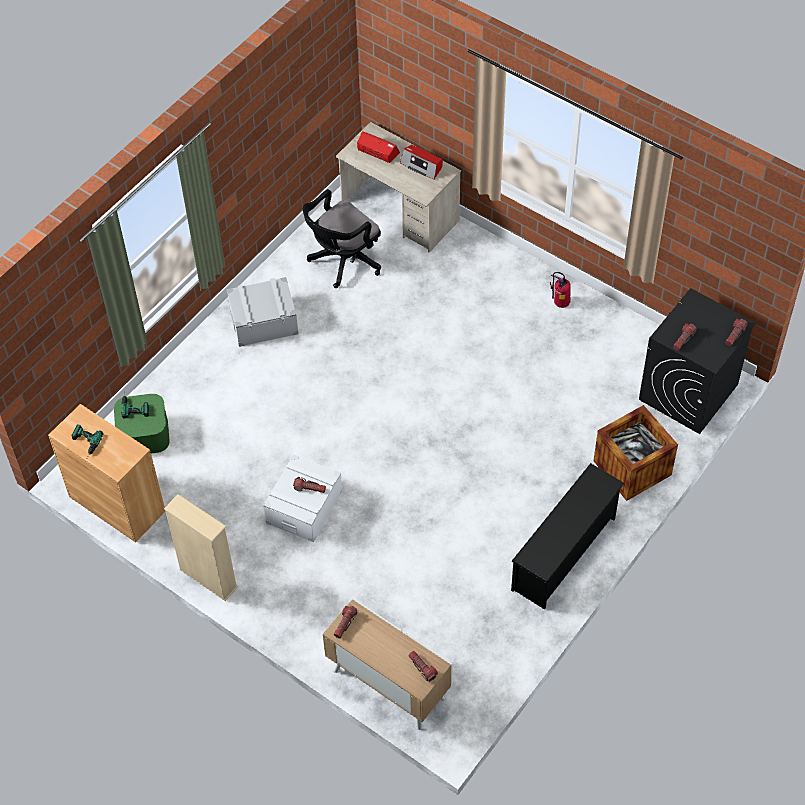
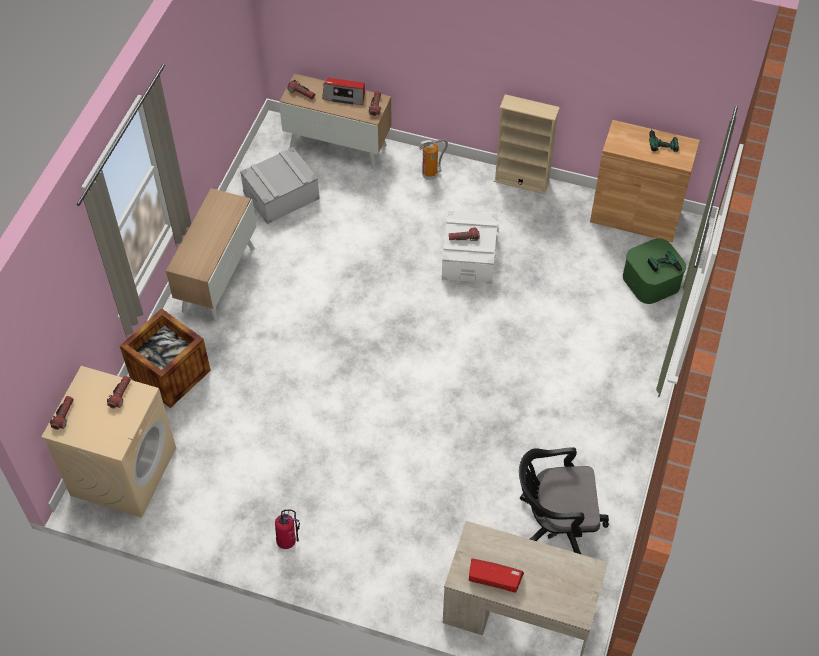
camera: 160 degrees right, 0 degrees up
grey storage box [226,277,299,347] -> grey storage box moved to [240,147,320,224]
black office chair [303,189,381,288] -> black office chair turned 120 degrees counterclockwise [519,447,609,555]
radio [357,131,400,163] -> radio moved to [322,78,365,105]
black shoe rack [511,463,625,610] -> cabinet [166,188,256,322]
black washing machine [639,288,756,434] -> beige washing machine [41,366,176,518]
none -> fire extinguisher [419,139,448,180]

